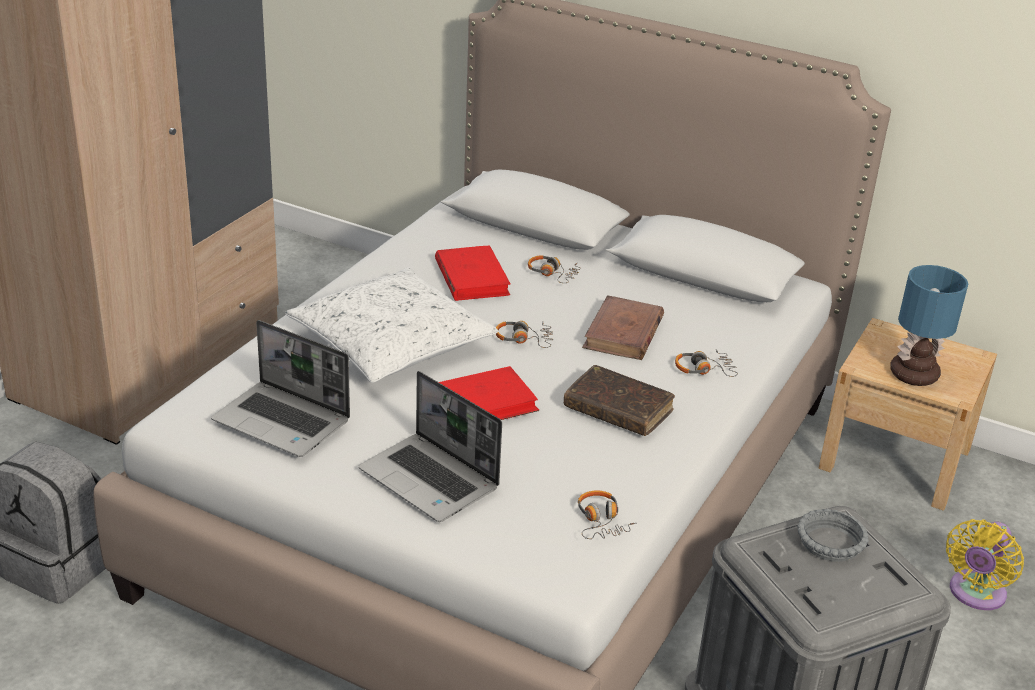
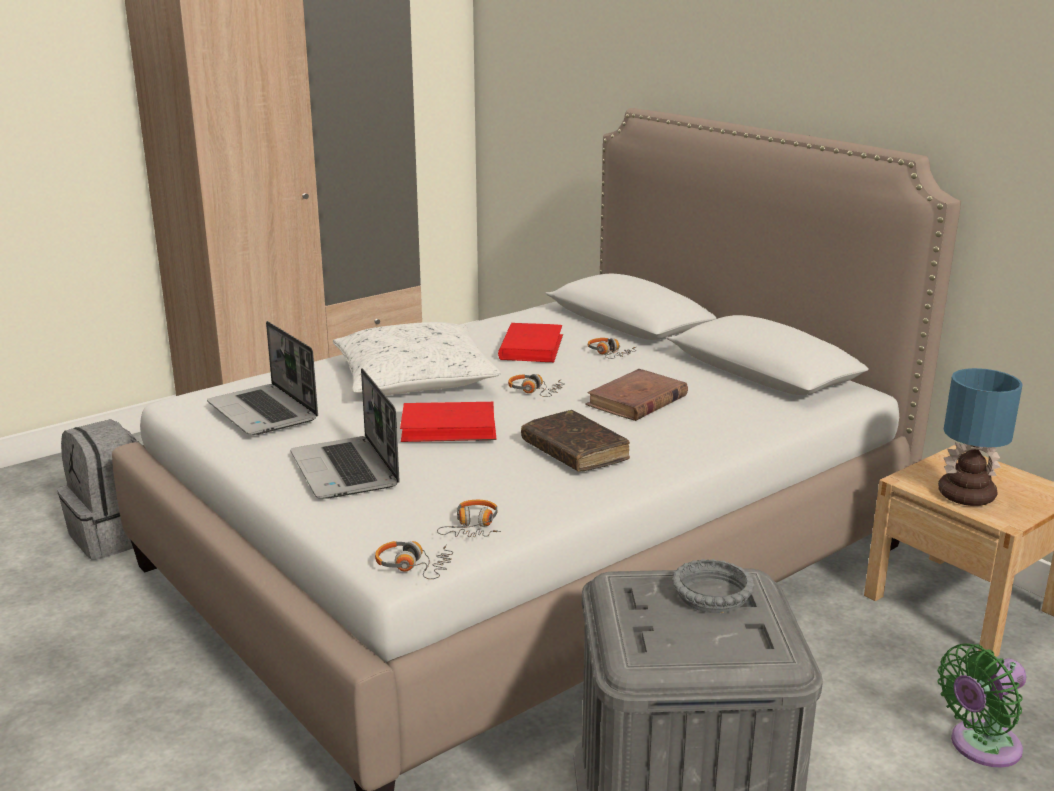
camera: 25 degrees right, 10 degrees down
headphones [675,349,738,377] -> headphones moved to [375,541,453,579]
yellow fan [946,519,1024,610] -> green fan [938,643,1026,767]

